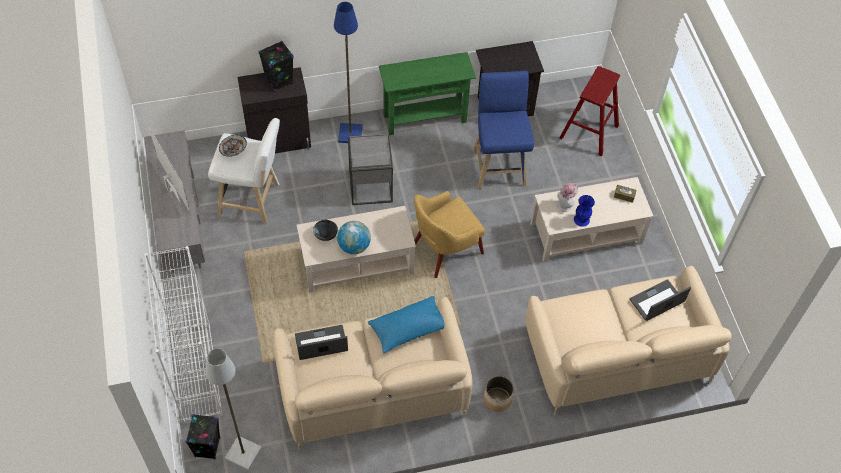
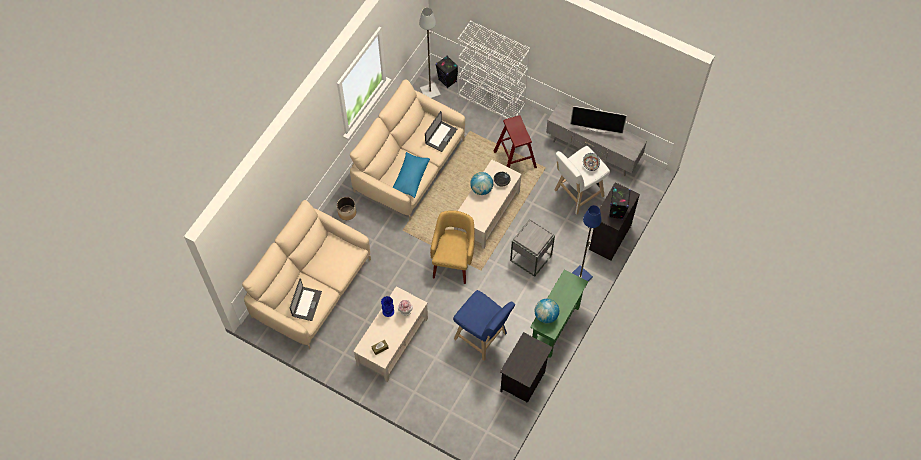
camera: 135 degrees right, 5 degrees up
red stool [559,66,620,156] -> red stool moved to [494,115,537,168]
none -> globe [535,299,559,323]

